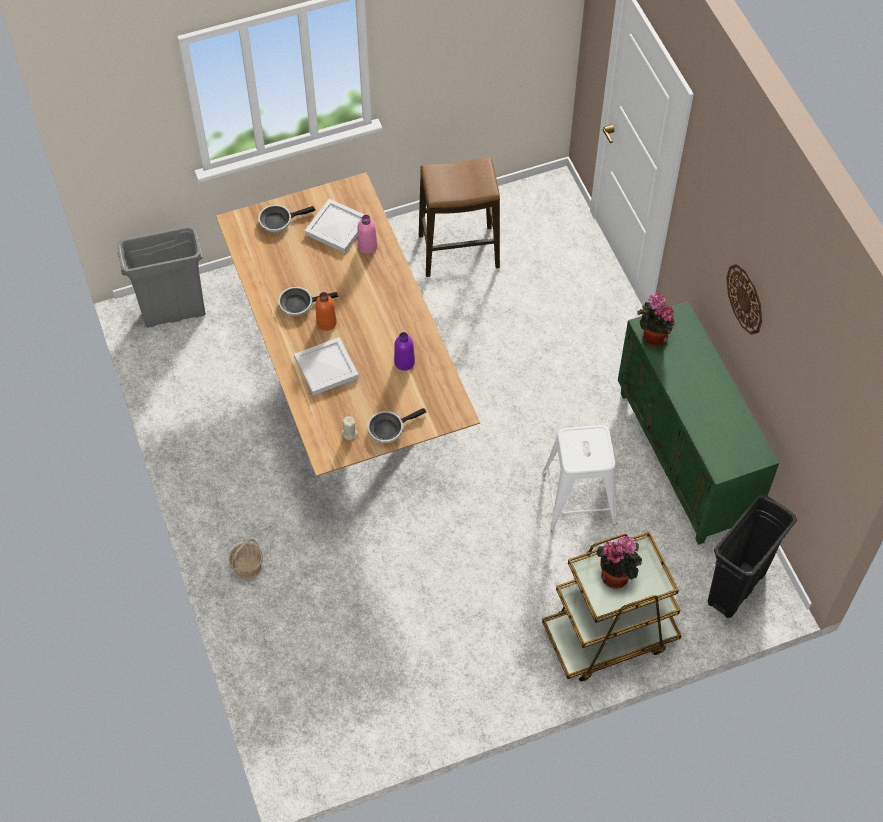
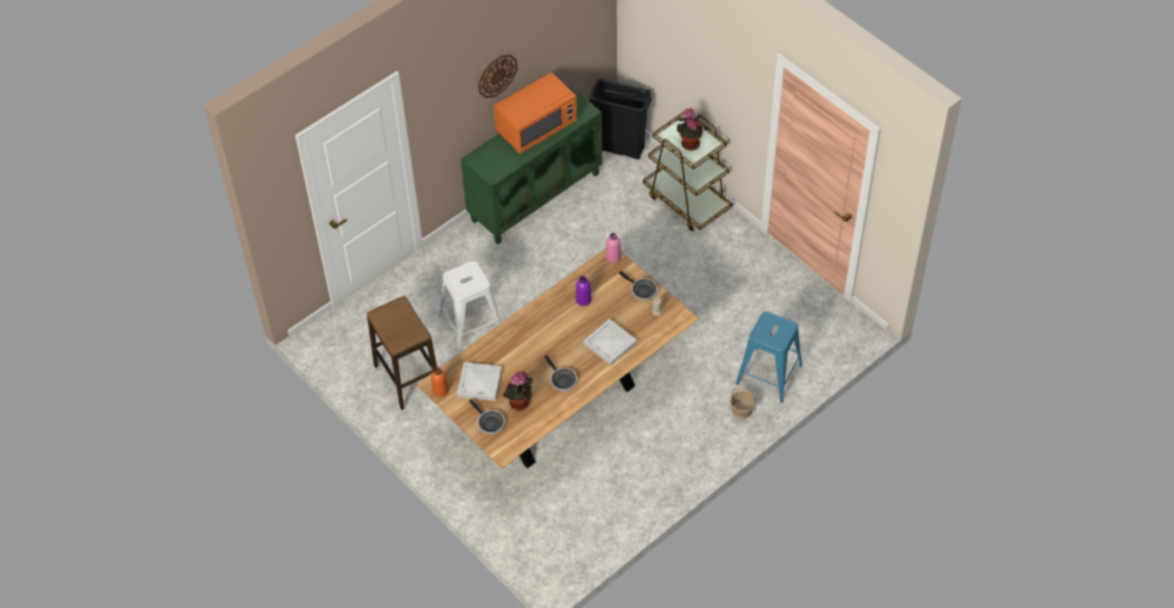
camera: 110 degrees left, 5 degrees down
grey trash can [117,226,206,328] -> none
orange bottle [315,292,337,331] -> orange bottle moved to [431,367,449,397]
pink bottle [358,215,377,254] -> pink bottle moved to [606,233,621,263]
white stool [542,425,617,530] -> white stool moved to [439,261,501,351]
potted plant [637,294,675,347] -> potted plant moved to [503,371,533,411]
none -> orange microwave [494,72,577,154]
none -> blue stool [736,311,802,403]

